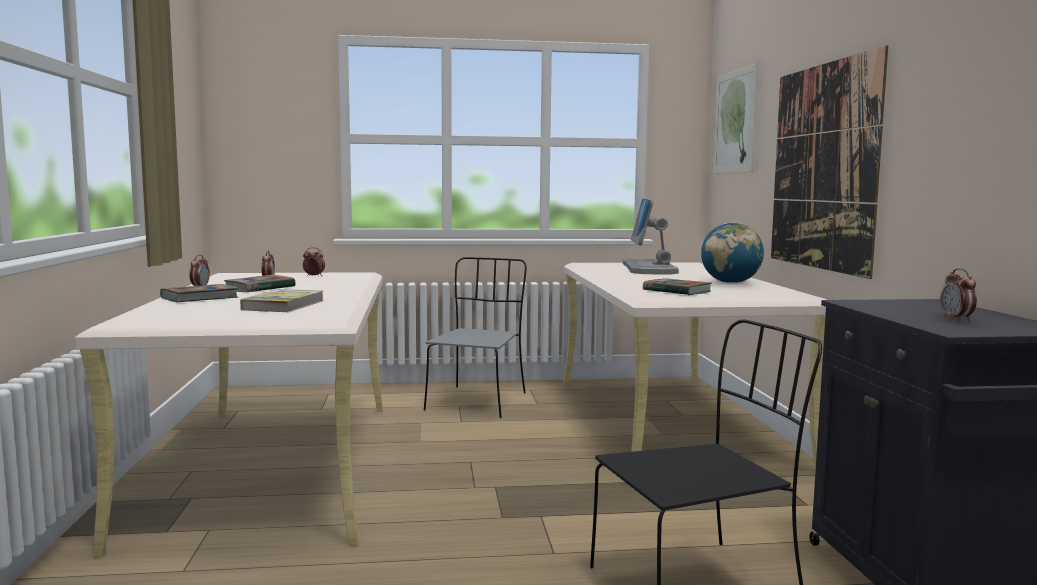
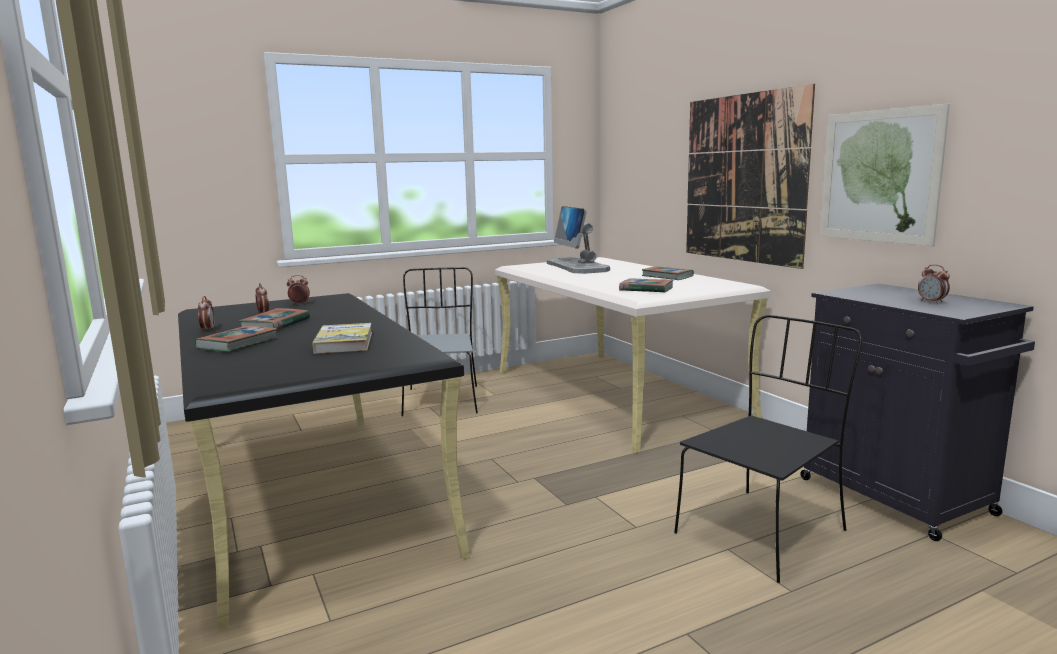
camera: 20 degrees left, 5 degrees up
beige desk [74,272,383,558] -> black desk [178,293,471,630]
globe [701,223,764,283] -> book [642,266,694,280]
picture [713,62,759,173] -> picture moved to [820,104,950,246]

